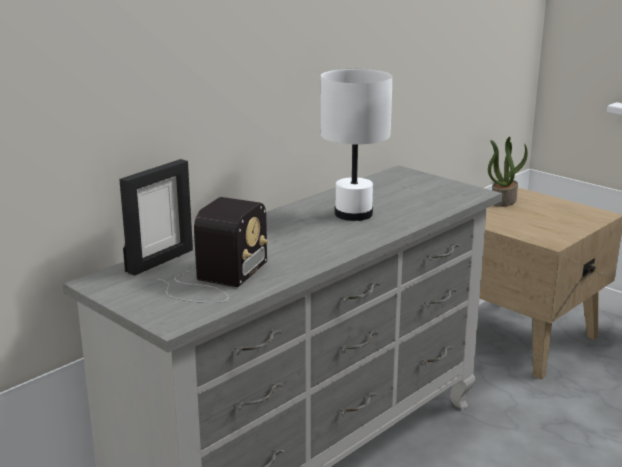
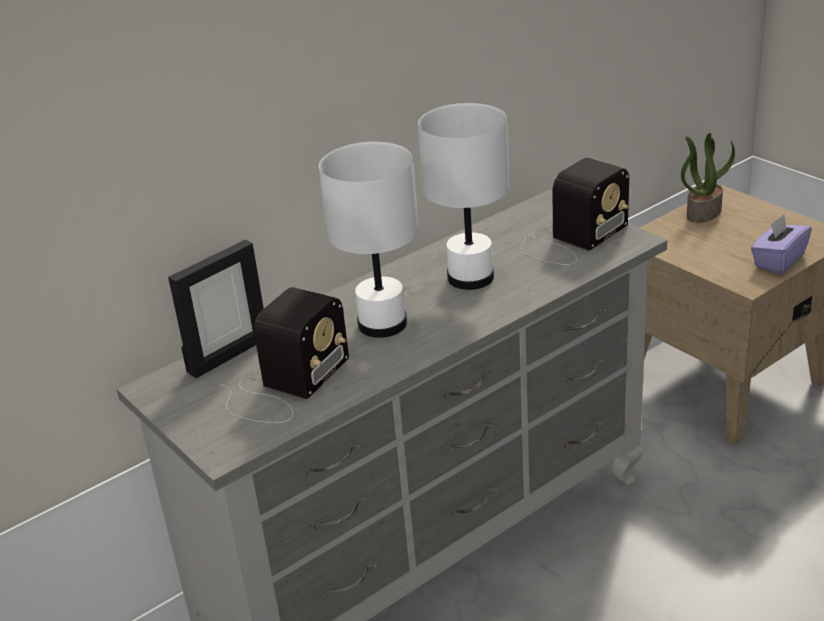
camera: 10 degrees right, 10 degrees up
none -> white table lamp [319,142,418,338]
none -> radio [516,158,629,265]
none -> purple tissue box [751,214,812,274]

